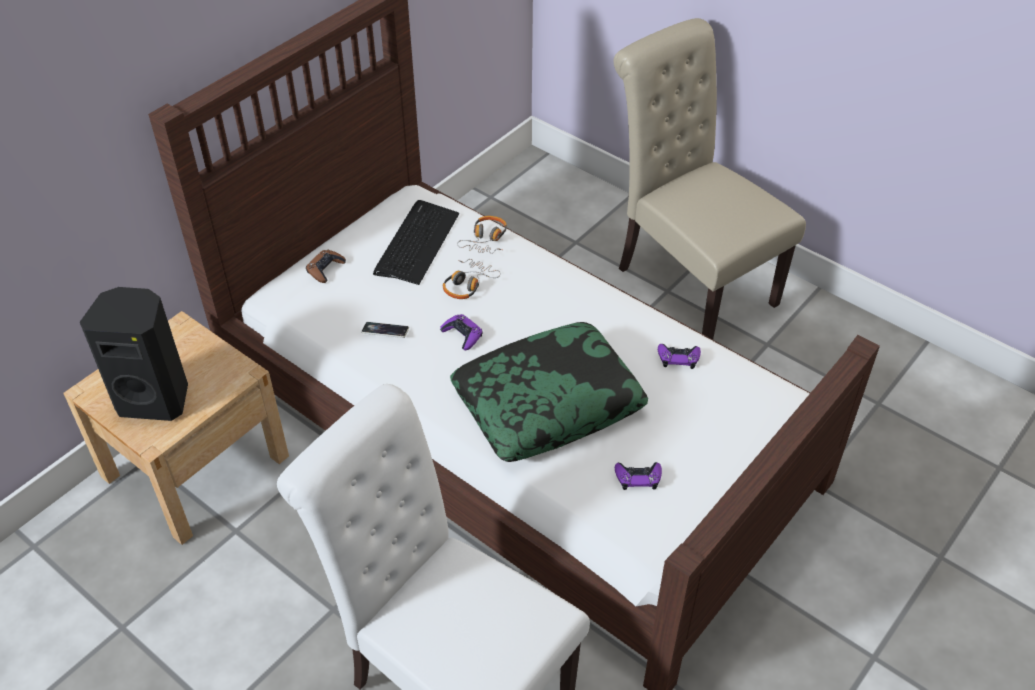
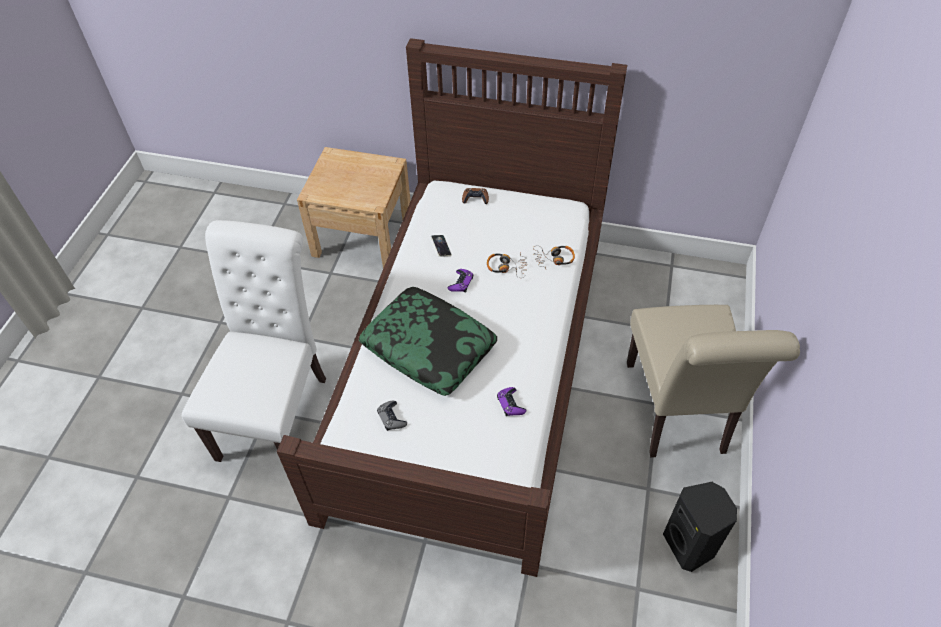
camera: 65 degrees right, 5 degrees up
black speaker [80,287,188,421] -> black speaker moved to [663,482,737,572]
keyboard [373,200,459,285] -> none
beige chair [614,18,806,339] -> beige chair turned 150 degrees clockwise [627,305,800,458]
purple game controller [615,462,662,490] -> grey game controller [377,400,407,431]

